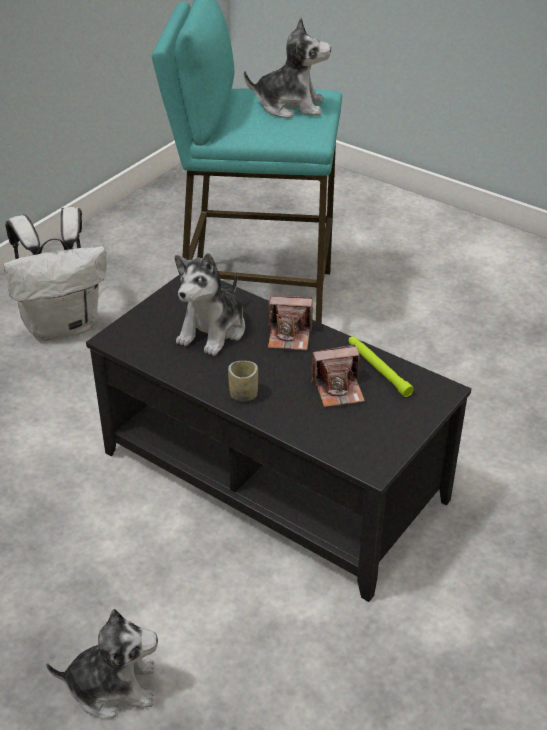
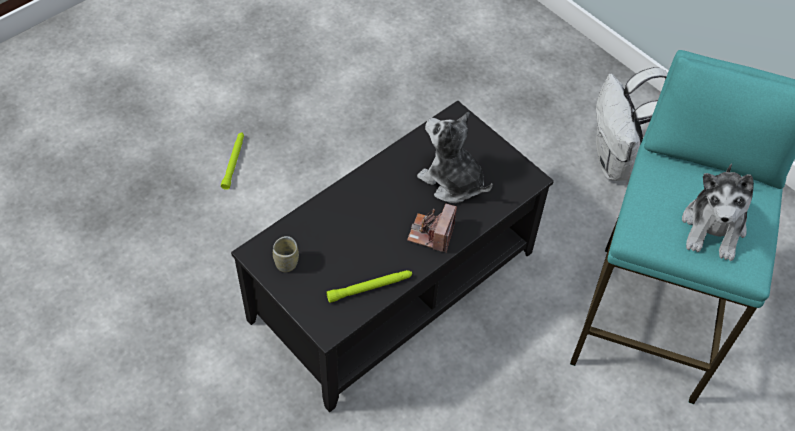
camera: 100 degrees right, 15 degrees up
plush toy [46,609,158,718] -> green flashlight [221,132,244,190]
cup [228,361,258,401] -> cup moved to [273,236,299,272]
camera [311,345,365,407] -> none

